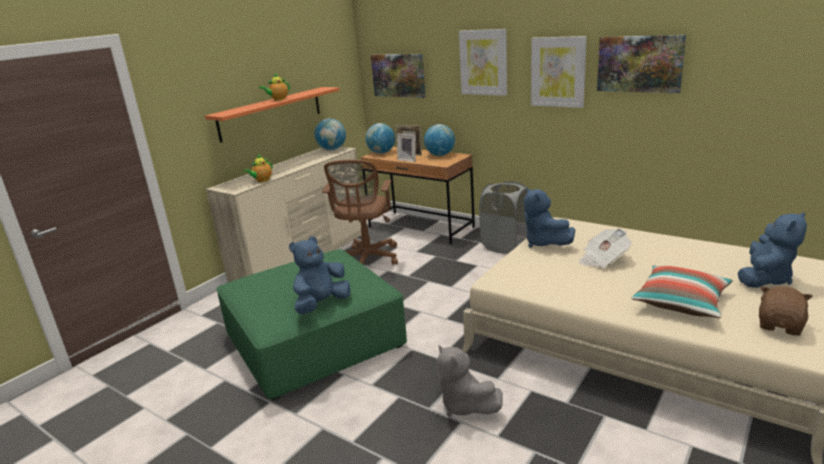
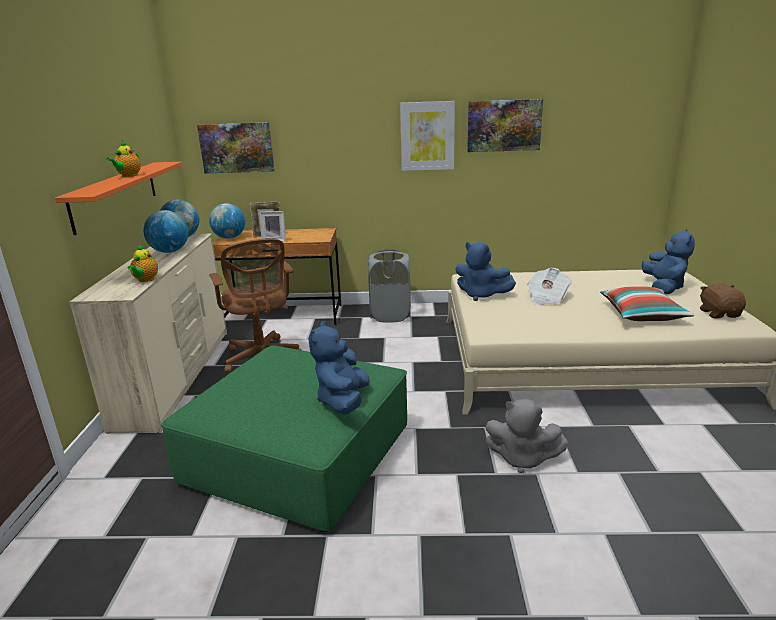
camera: 35 degrees left, 0 degrees up
globe [424,124,455,156] -> globe moved to [143,210,189,253]
picture [459,29,507,96] -> none

